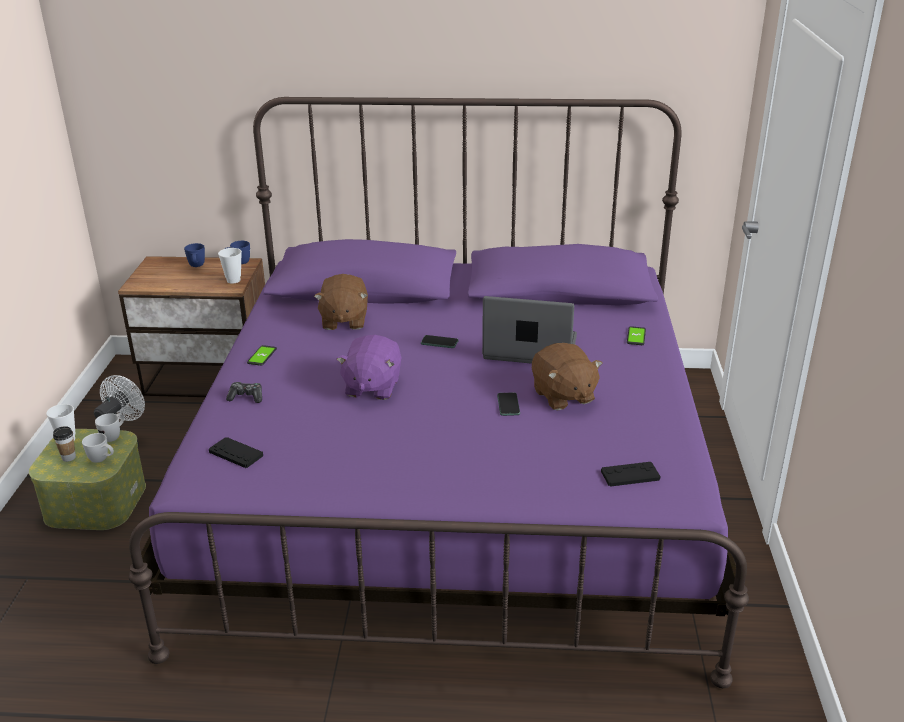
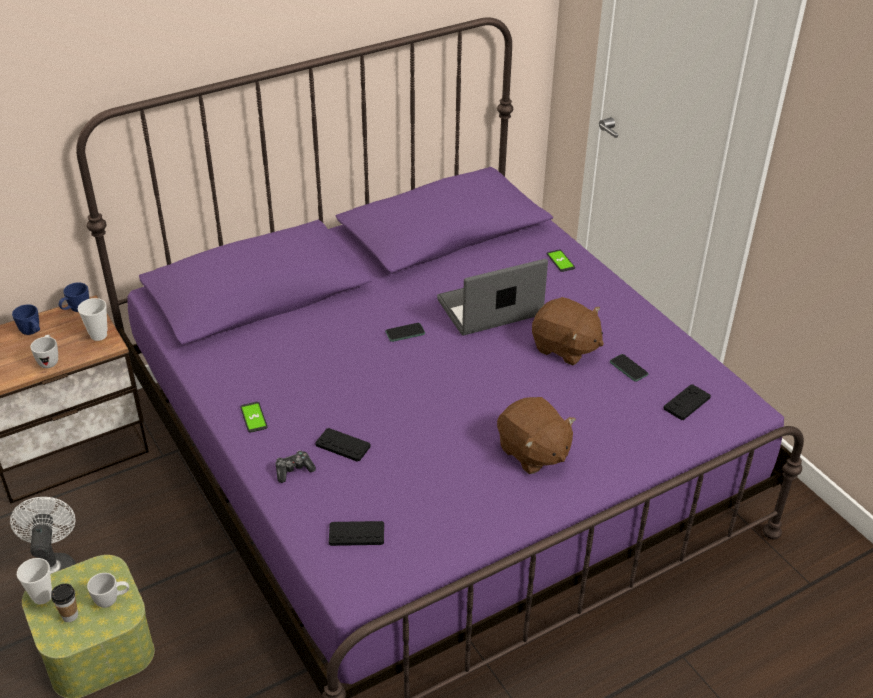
camera: 35 degrees left, 10 degrees up
white mug [95,413,124,442] -> white mug moved to [30,335,58,368]
brown plush toy [314,274,368,330] -> brown plush toy moved to [497,397,576,474]
purple plush toy [336,335,402,400] -> none
phone [497,392,520,416] -> phone moved to [610,354,649,382]
none -> black game controller [315,428,371,462]

